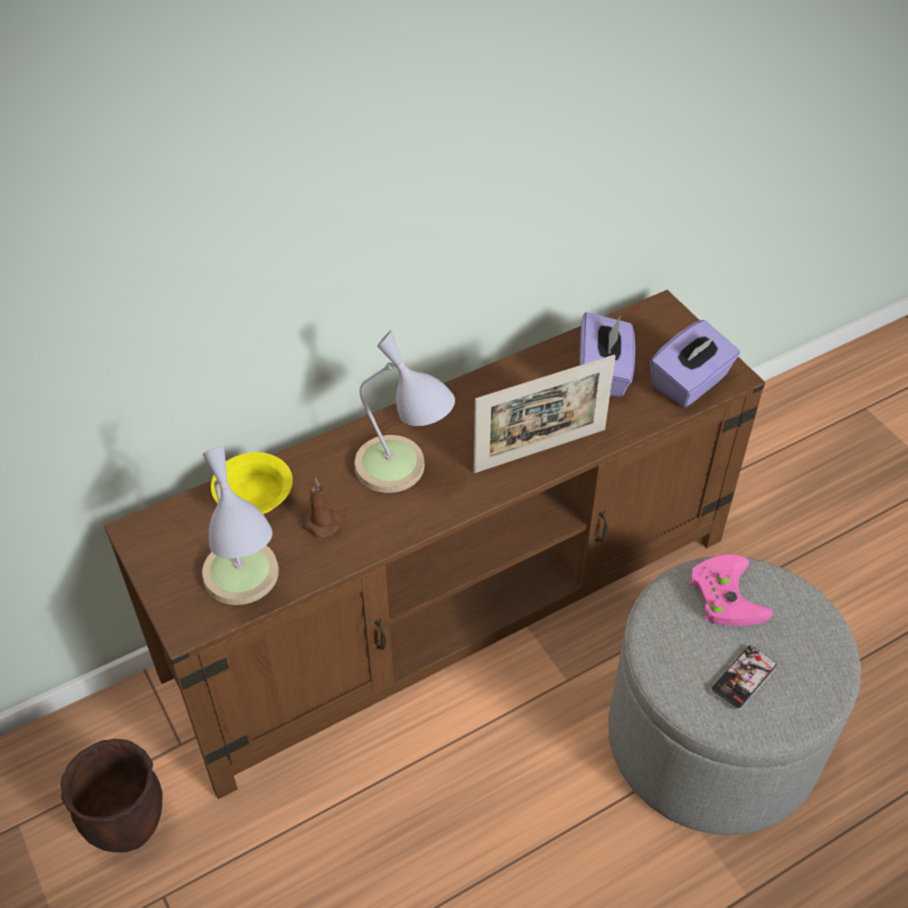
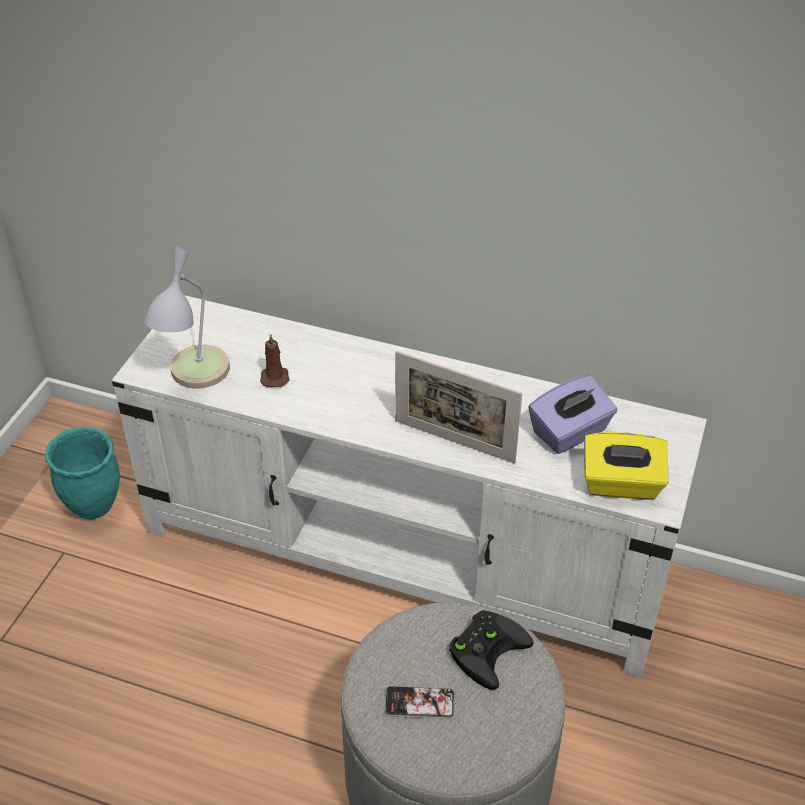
camera: 50 degrees right, 5 degrees down
brown planter [61,739,163,853] -> turquoise planter [45,427,120,519]
brown tv stand [104,290,765,799] -> white tv stand [112,296,707,678]
yellow bowl [211,452,293,514] -> none
table lamp [355,330,455,493] -> none
purple tissue box [650,320,740,407] -> yellow tissue box [584,432,668,500]
pink game controller [689,554,773,626] -> black game controller [449,610,534,690]

